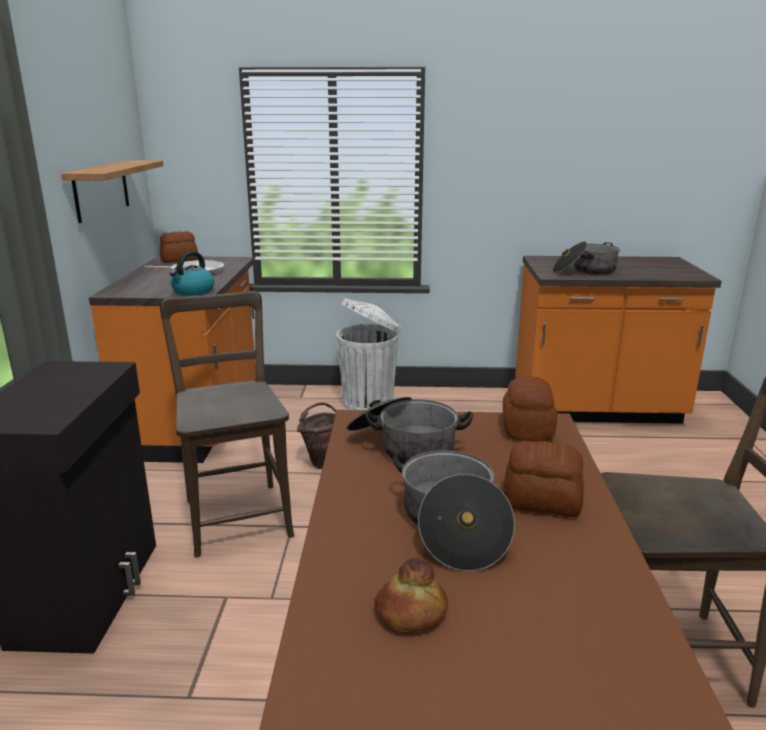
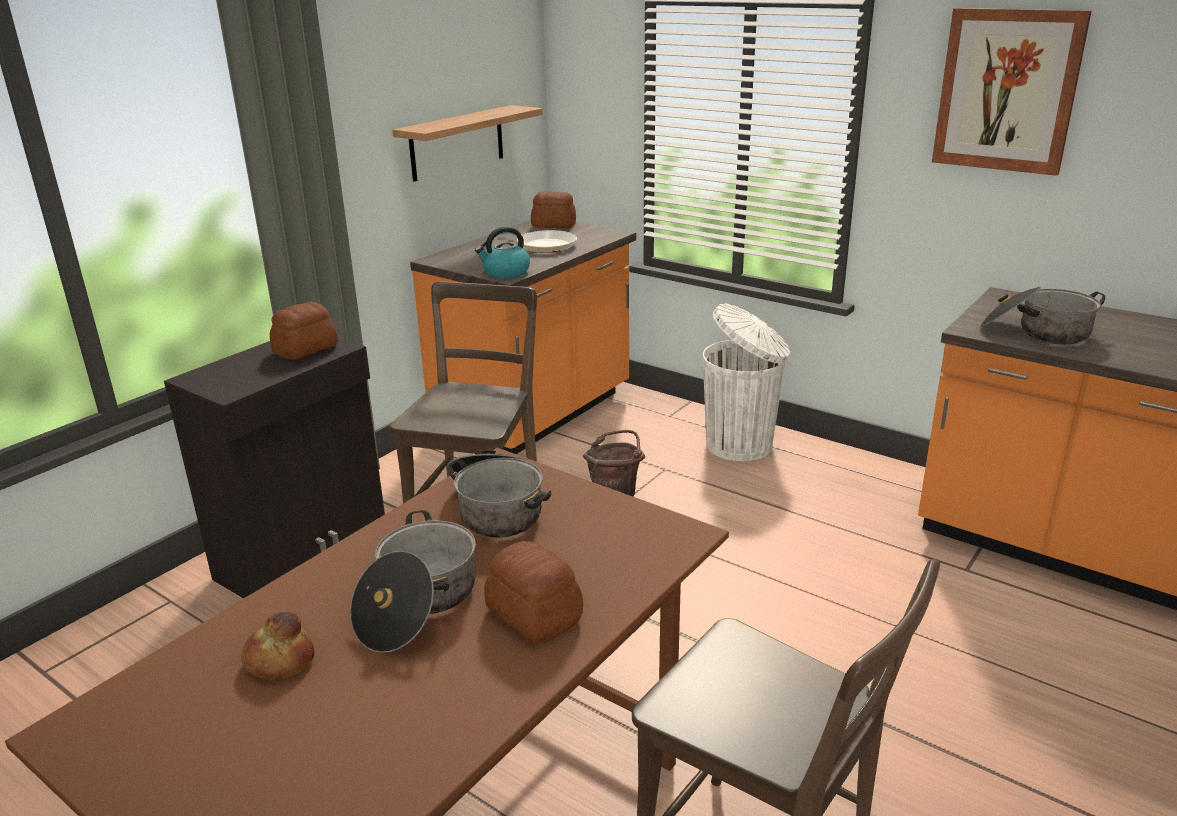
camera: 35 degrees right, 5 degrees up
bread [503,376,557,442] -> bread moved to [270,302,338,360]
none -> picture [932,8,1092,176]

